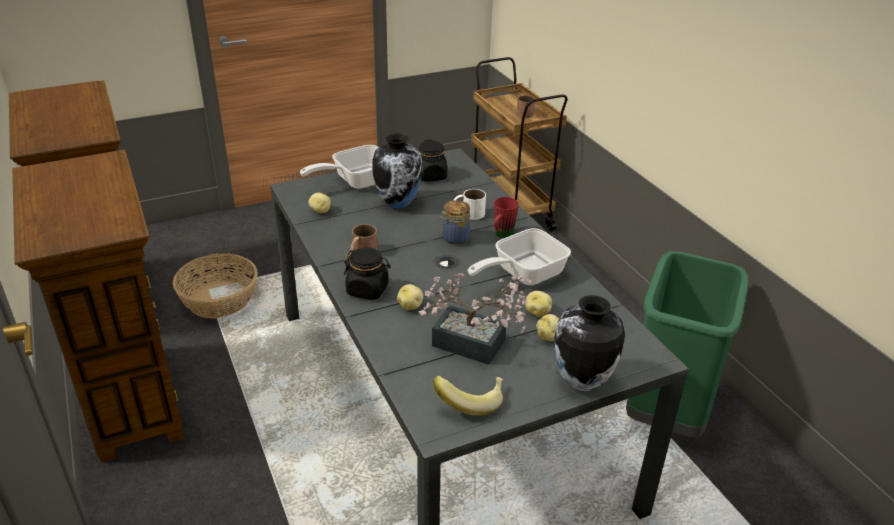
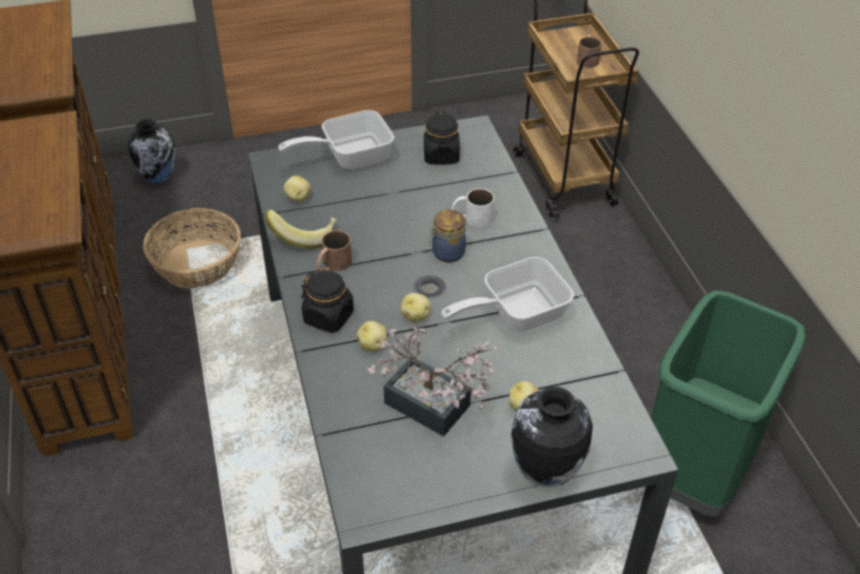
camera: 10 degrees right, 10 degrees up
vase [372,133,423,209] -> vase moved to [128,119,175,183]
banana [433,376,504,416] -> banana moved to [265,209,338,249]
red mug [494,197,519,238] -> none
potato [525,291,552,316] -> potato moved to [401,293,431,322]

